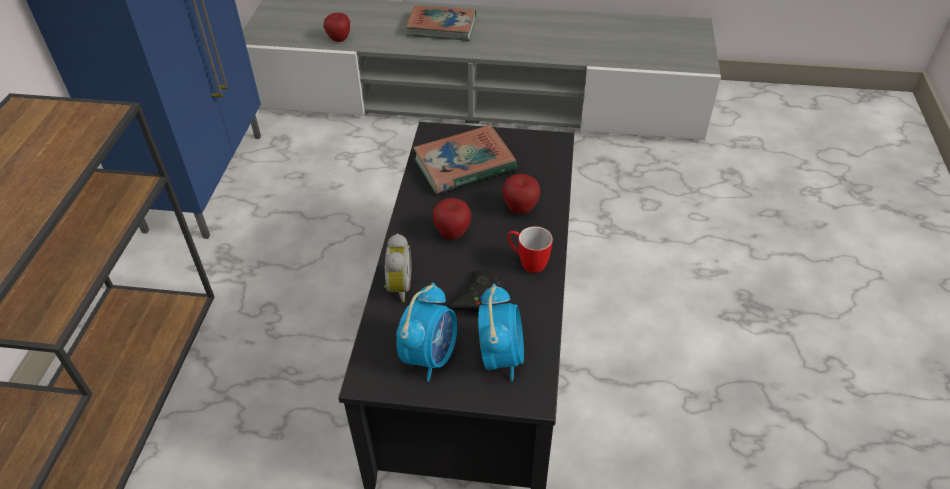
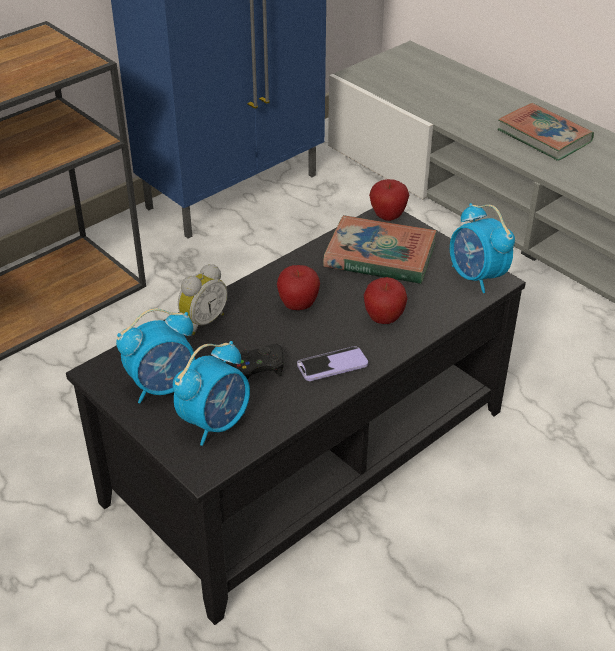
camera: 40 degrees right, 5 degrees down
apple [323,13,350,42] -> apple moved to [369,179,409,221]
mug [507,226,553,273] -> phone [297,346,368,381]
none -> alarm clock [450,203,515,293]

